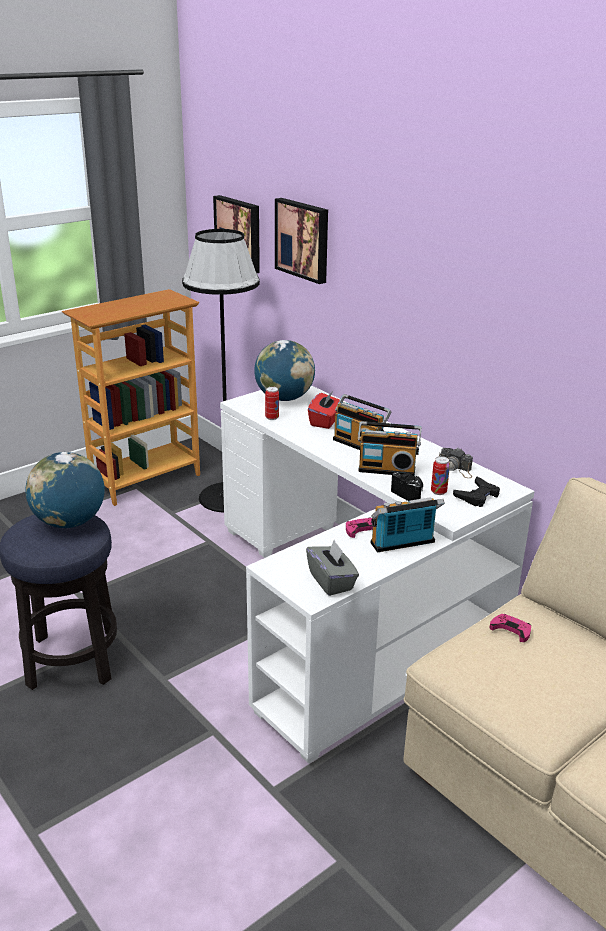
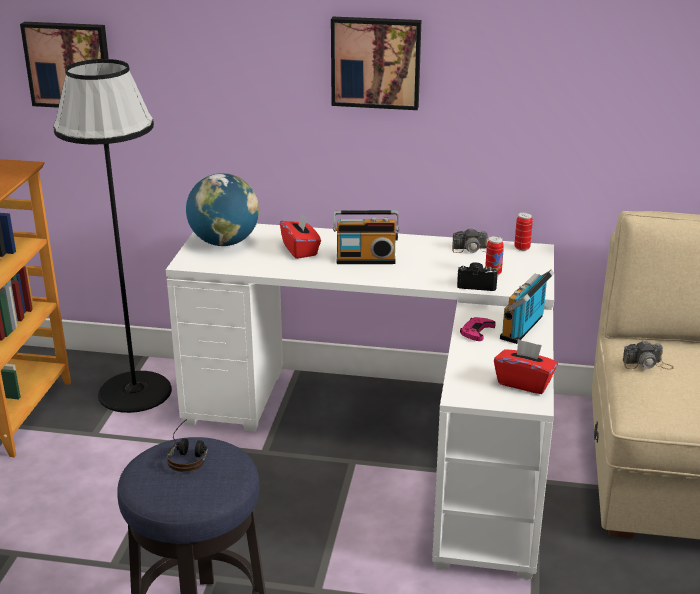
camera: 40 degrees left, 0 degrees up
globe [25,452,105,528] -> headphones [167,419,208,472]
can [265,387,279,420] -> can moved to [514,212,533,251]
picture [275,198,328,284] -> picture moved to [331,17,421,110]
grey tissue box [306,540,359,596] -> red tissue box [494,339,558,394]
radio [357,421,422,476] -> none
black game controller [453,477,500,507] -> none
pink game controller [489,614,531,642] -> camera [622,340,674,370]

